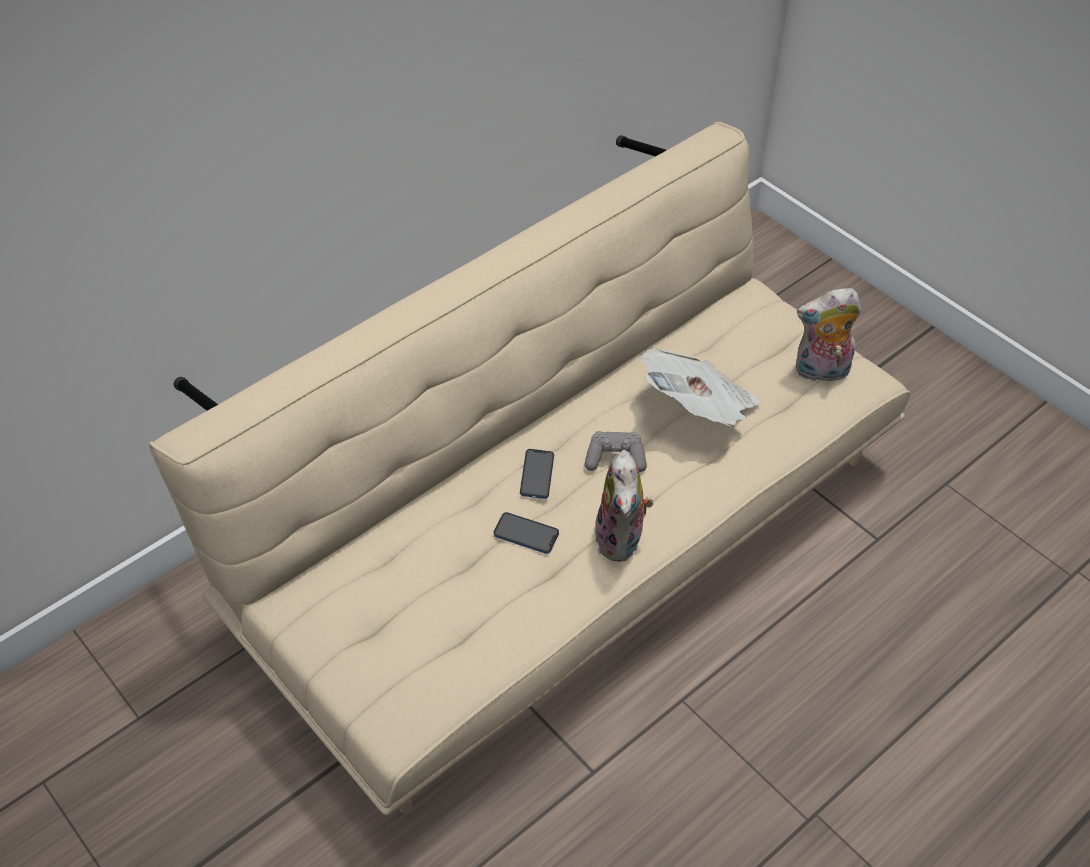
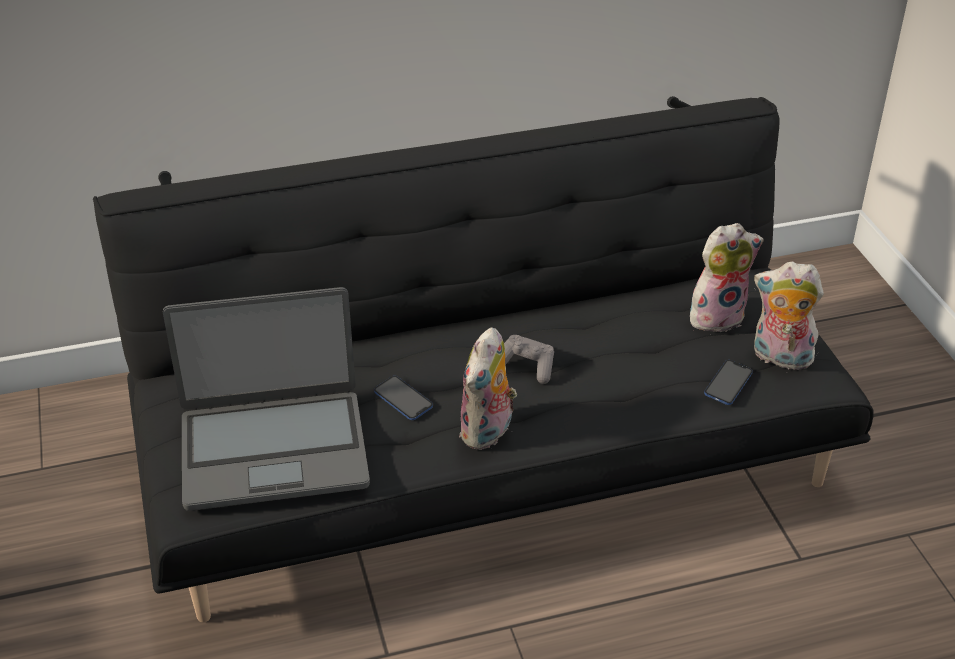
camera: 25 degrees right, 10 degrees down
beige sofa [149,122,910,815] -> black sofa [93,96,874,623]
phone [520,449,554,499] -> phone moved to [704,360,753,405]
newspaper [641,348,761,426] -> none
none -> laptop [163,287,370,511]
none -> plush toy [690,223,764,333]

